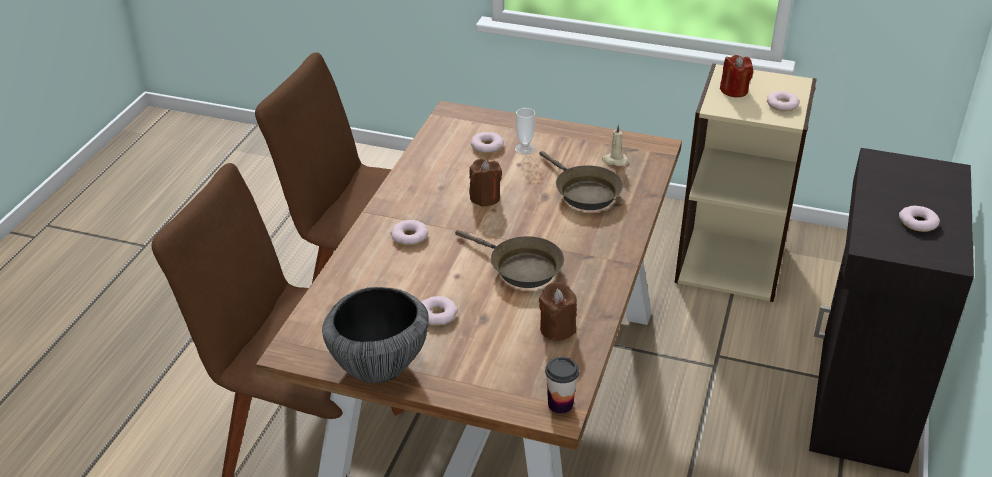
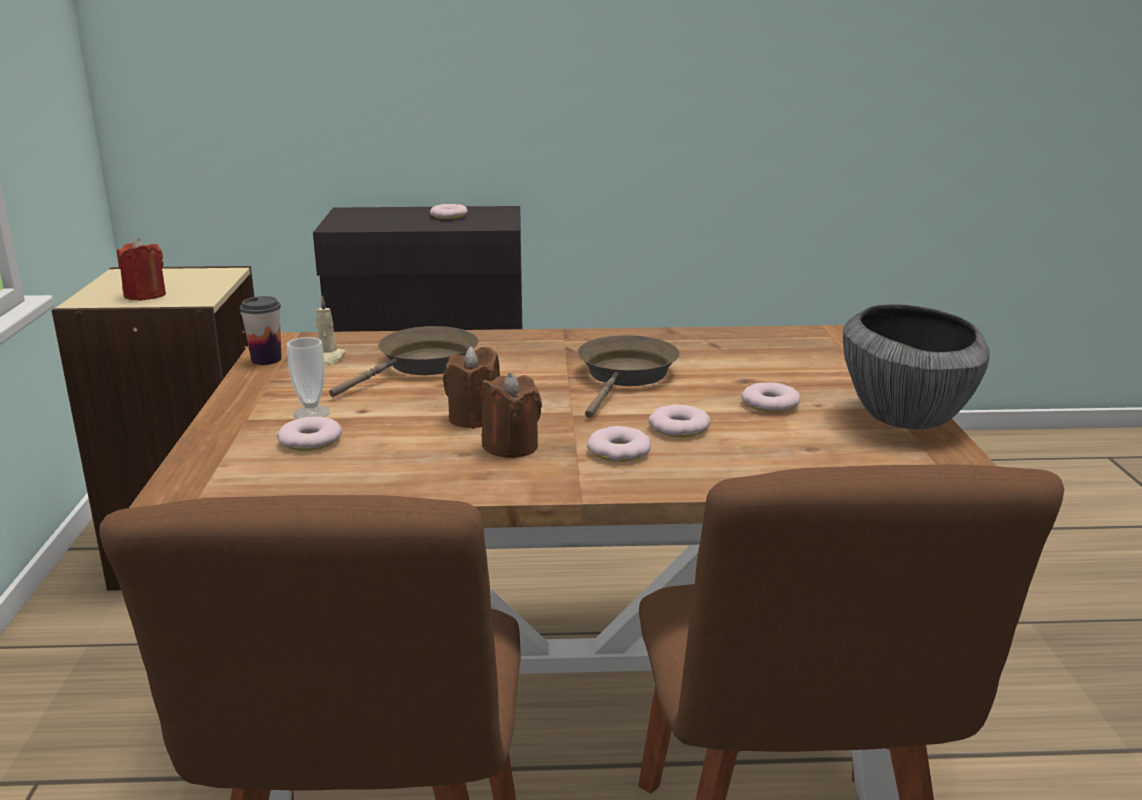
camera: 110 degrees left, 15 degrees down
brown candle [539,282,577,341] -> brown candle moved to [481,373,542,458]
cup [545,357,579,414] -> cup moved to [240,296,281,365]
donut [767,91,800,111] -> donut moved to [648,404,711,437]

